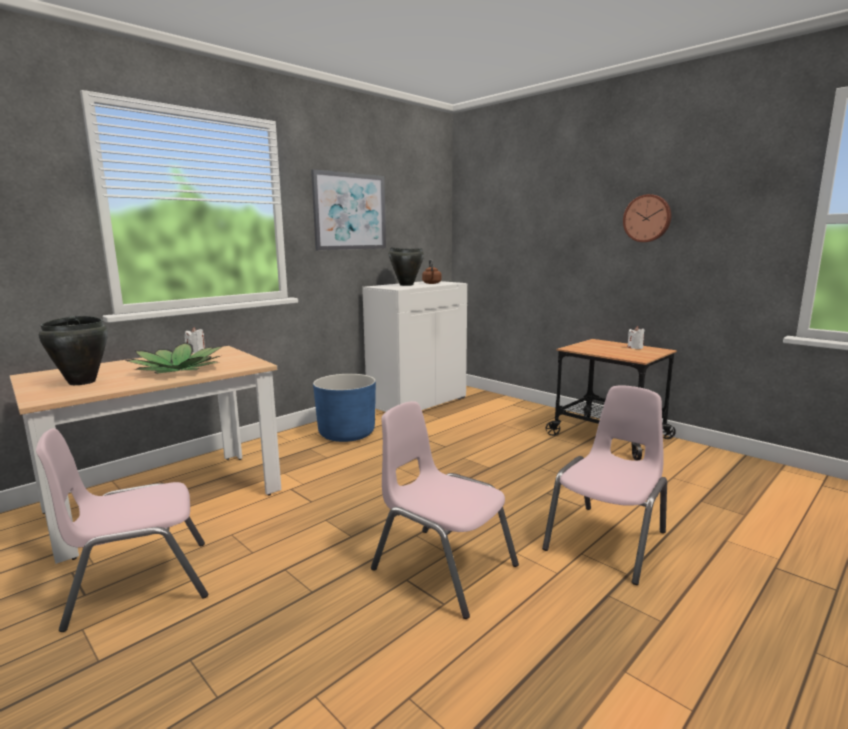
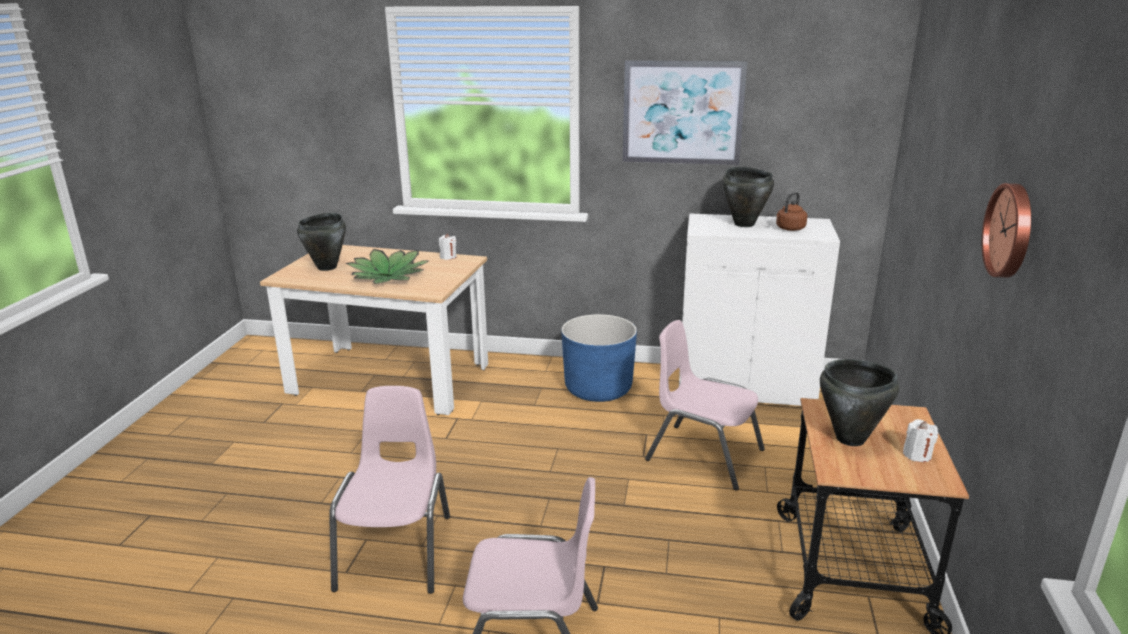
camera: 55 degrees right, 10 degrees up
pink chair [36,428,208,632] -> pink chair moved to [645,320,765,490]
none -> black cooking pot [820,359,900,446]

